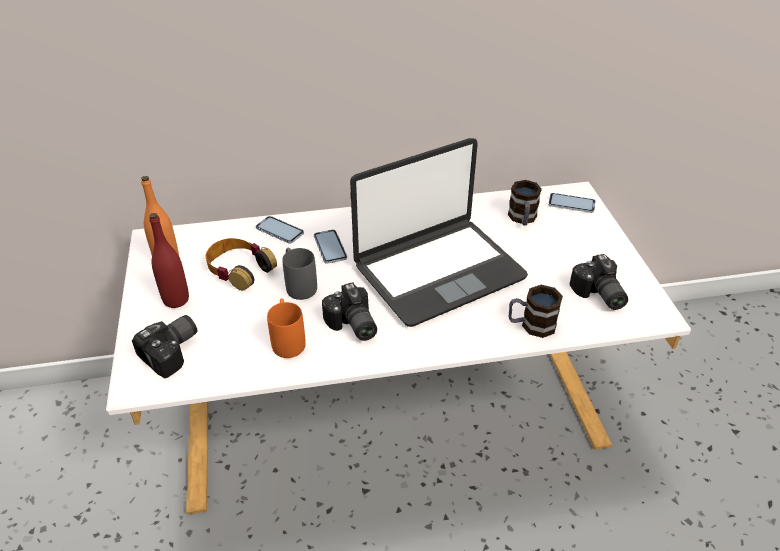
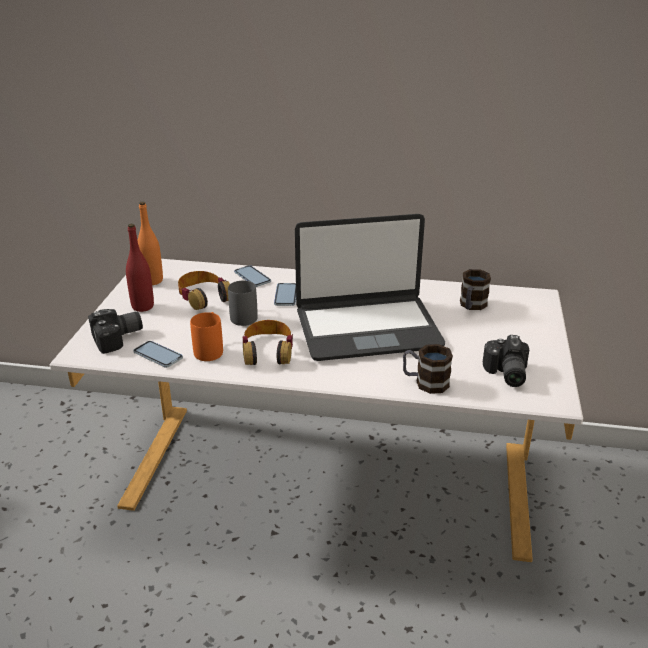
camera: 20 degrees right, 10 degrees down
camera [322,283,377,341] -> headphones [243,320,293,365]
phone [548,193,596,213] -> phone moved to [133,341,183,368]

